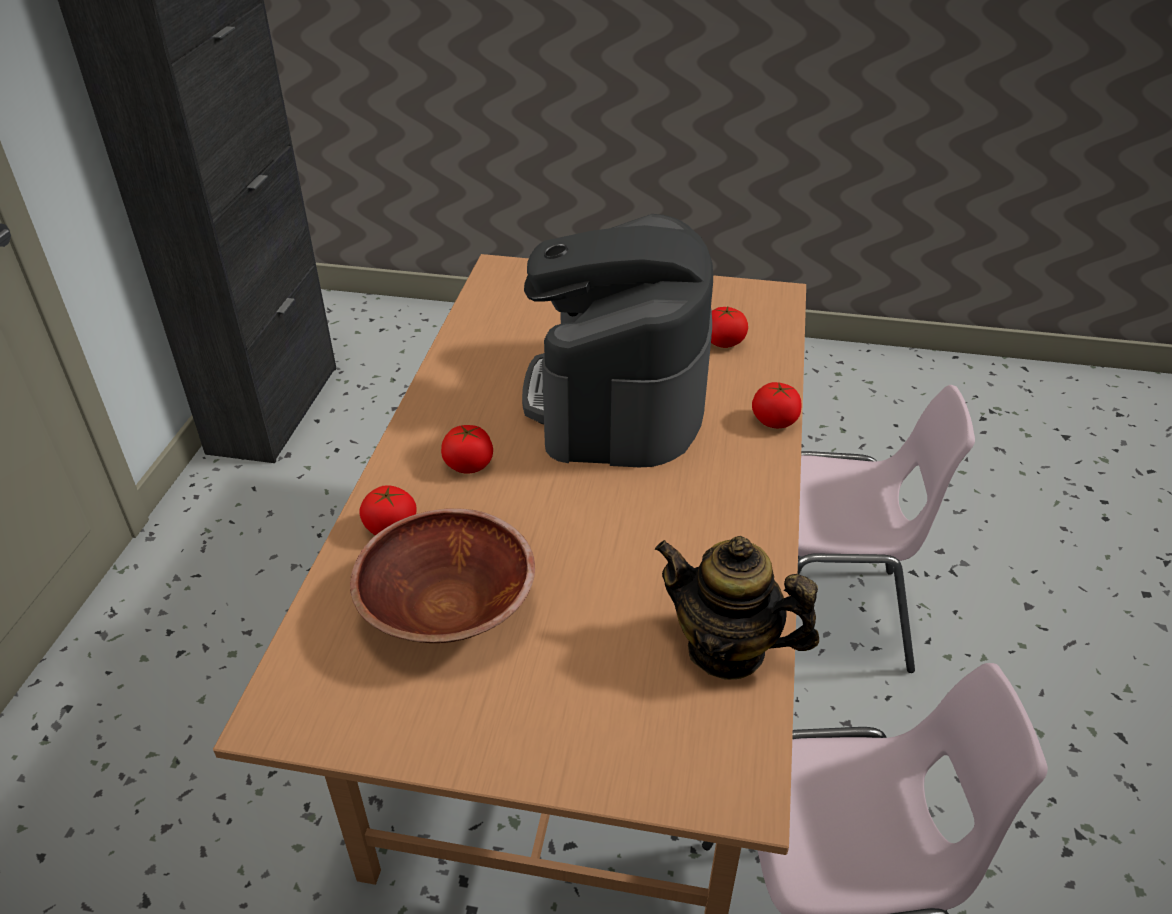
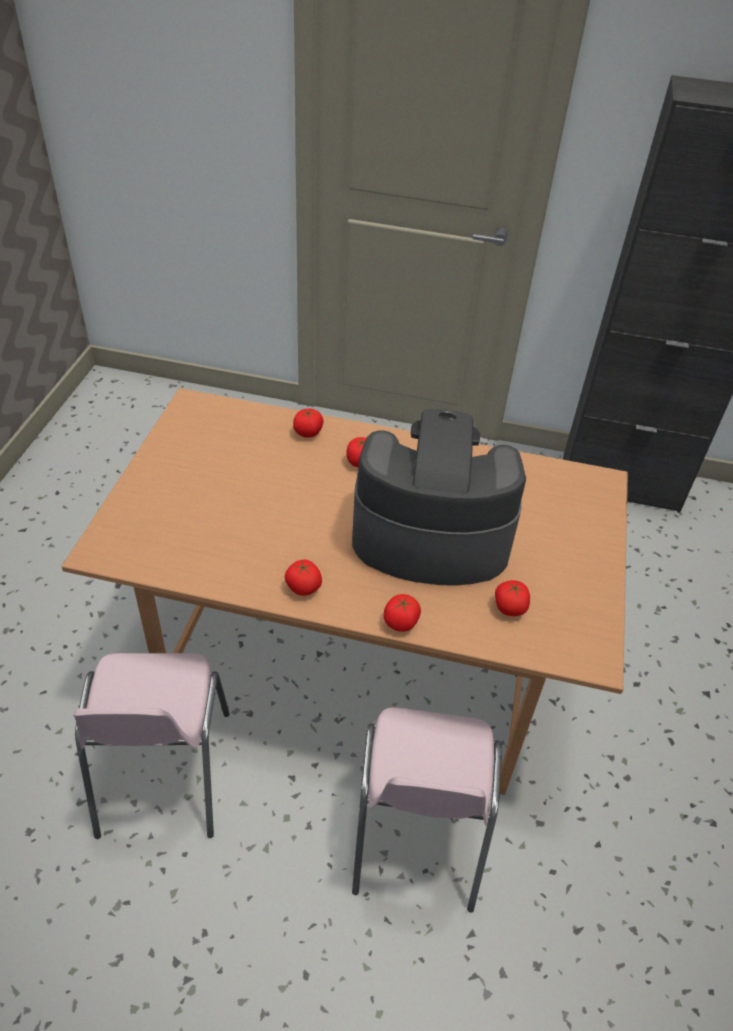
camera: 90 degrees right, 5 degrees up
brown bowl [350,508,535,643] -> none
teapot [655,536,819,680] -> none
none -> tomato [285,560,322,596]

